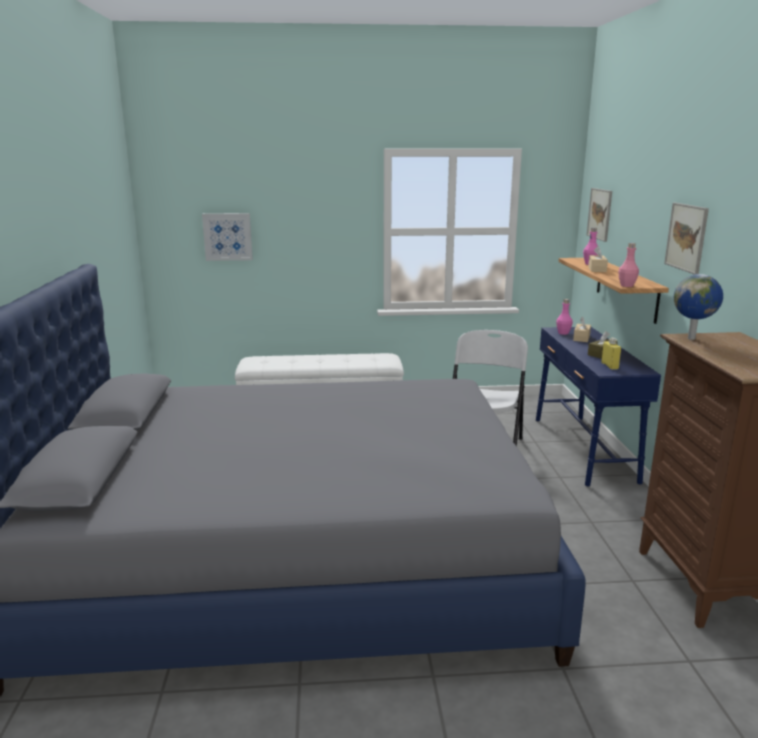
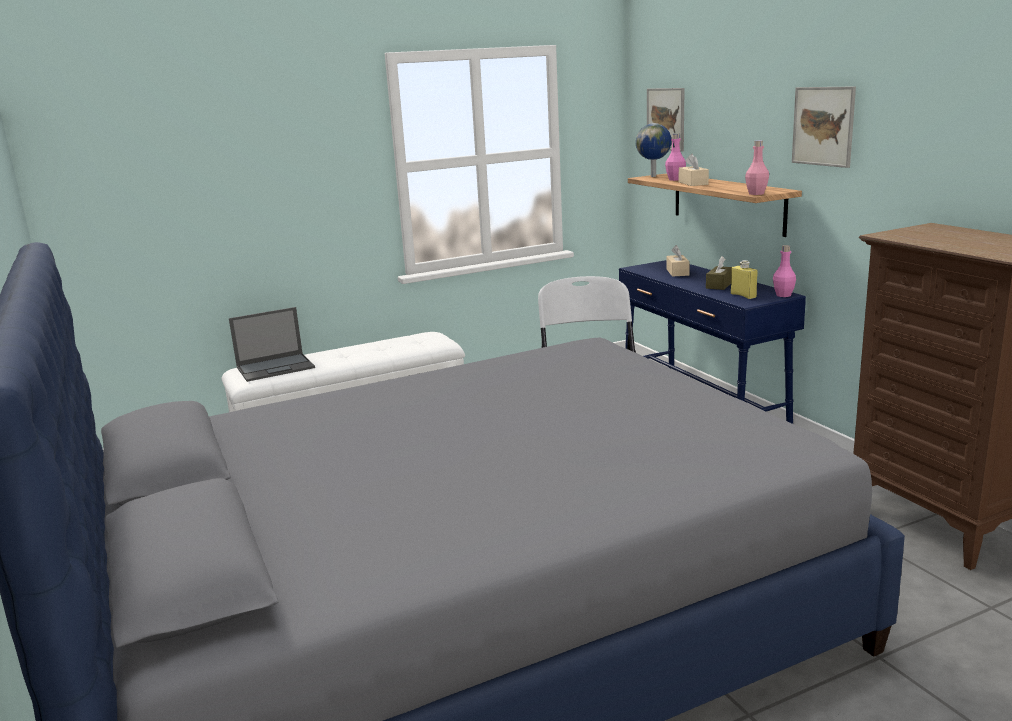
camera: 20 degrees left, 0 degrees up
picture [202,213,253,261] -> none
pink bottle [556,299,573,335] -> pink bottle moved to [773,245,796,297]
globe [674,274,723,340] -> globe moved to [636,123,672,177]
none -> laptop [229,307,315,382]

